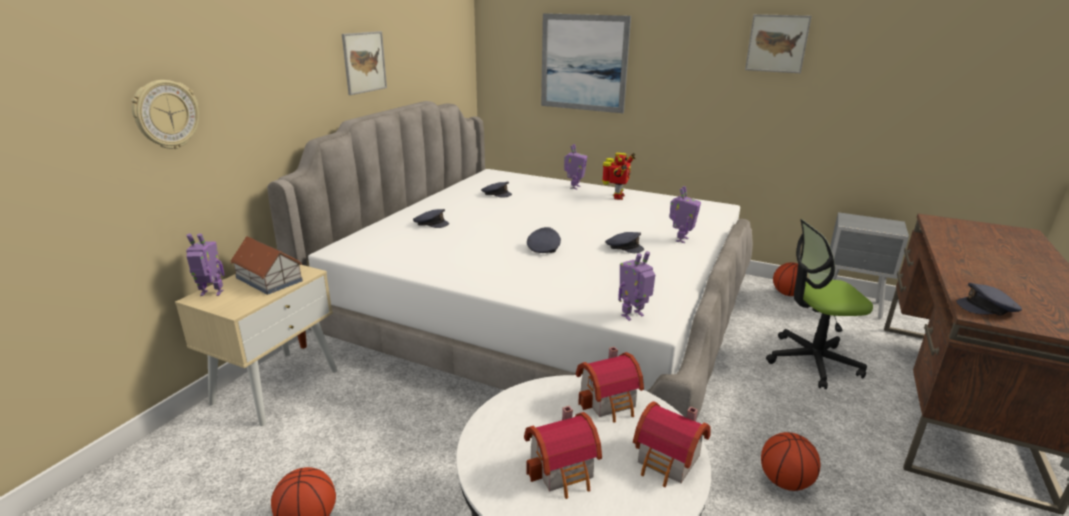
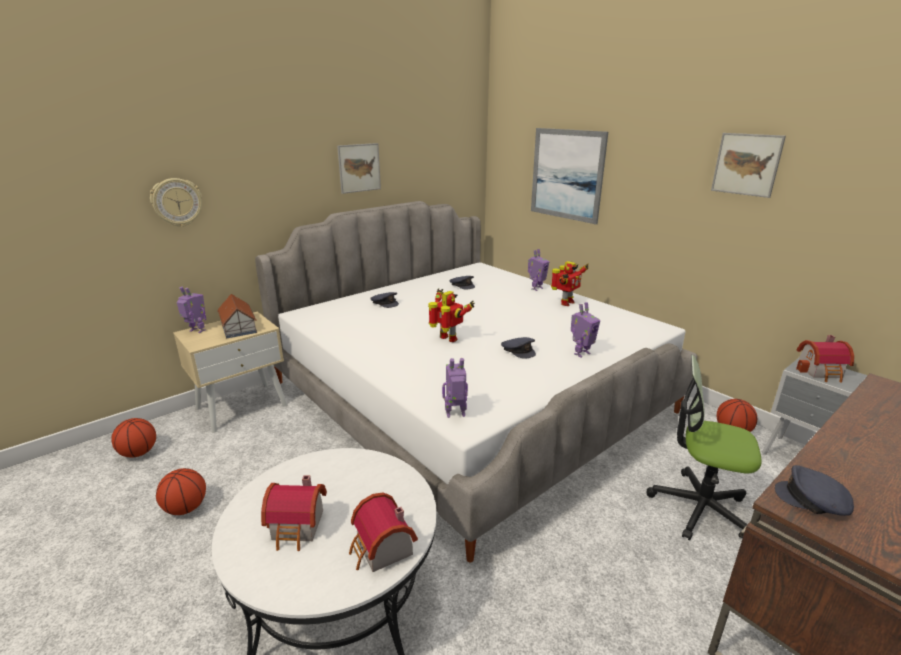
camera: 25 degrees right, 0 degrees up
grey cap [527,227,561,253] -> toy robot [428,288,475,342]
toy house [576,347,644,423] -> toy house moved to [796,335,854,383]
basketball [761,432,820,491] -> basketball moved to [111,418,156,458]

